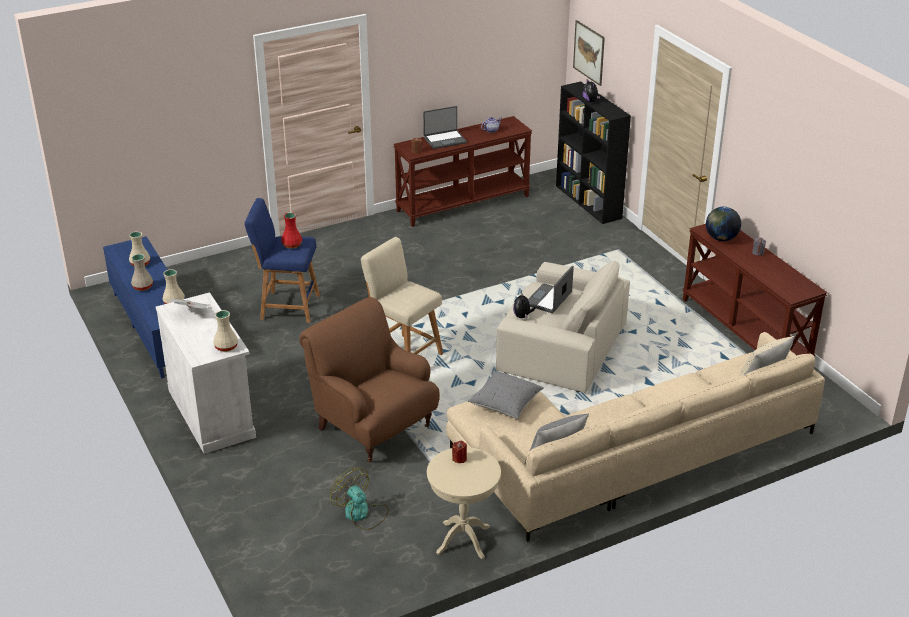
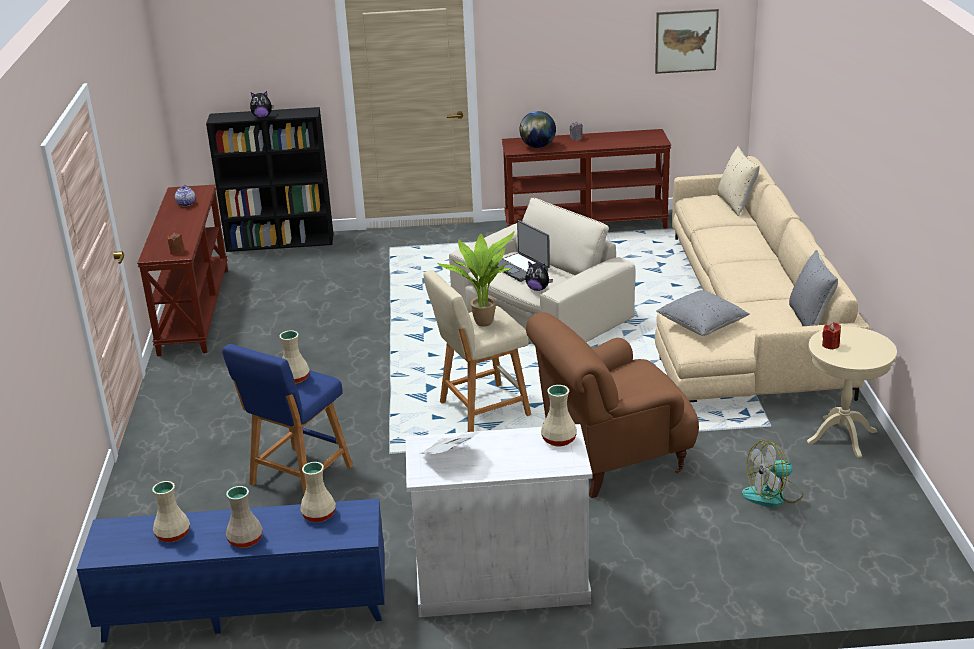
camera: 65 degrees left, 5 degrees down
red vase [281,212,302,249] -> beige vase [280,331,310,384]
laptop [423,106,467,149] -> none
picture [573,20,605,86] -> picture moved to [655,9,719,74]
none -> potted plant [438,231,515,327]

